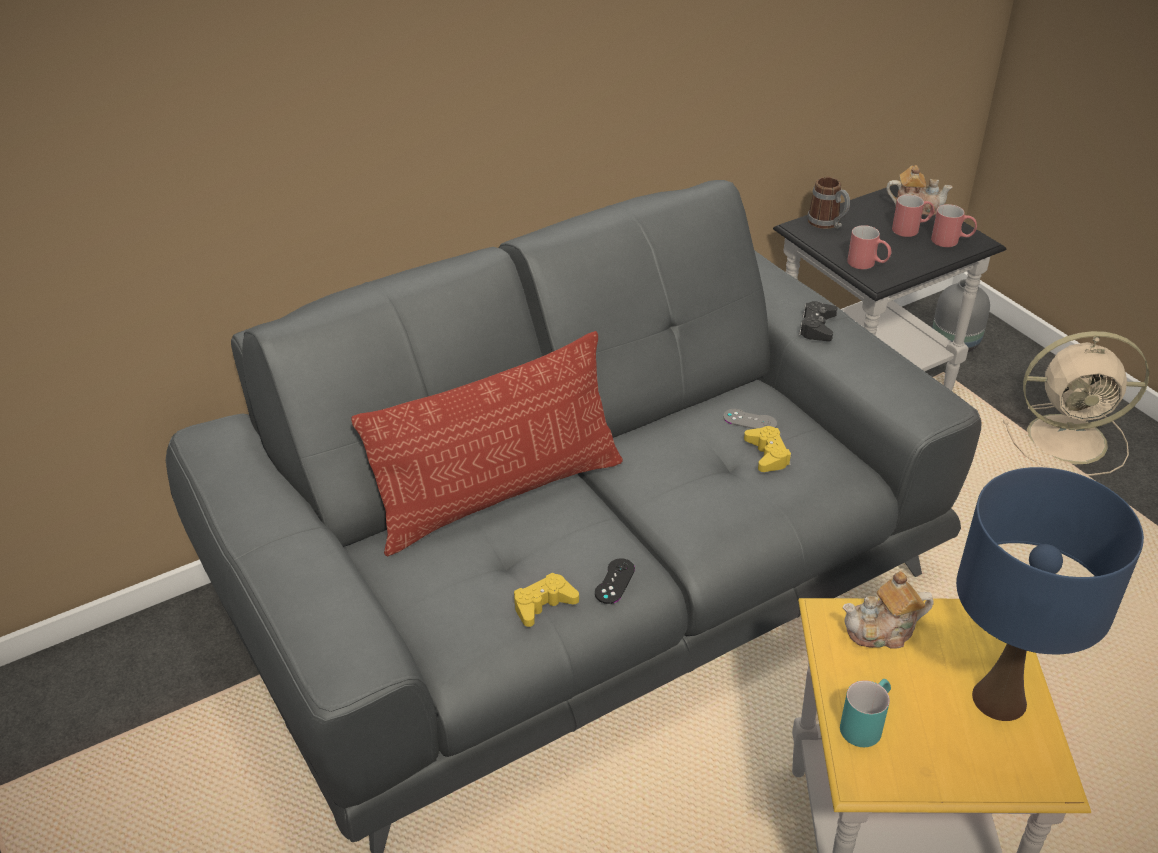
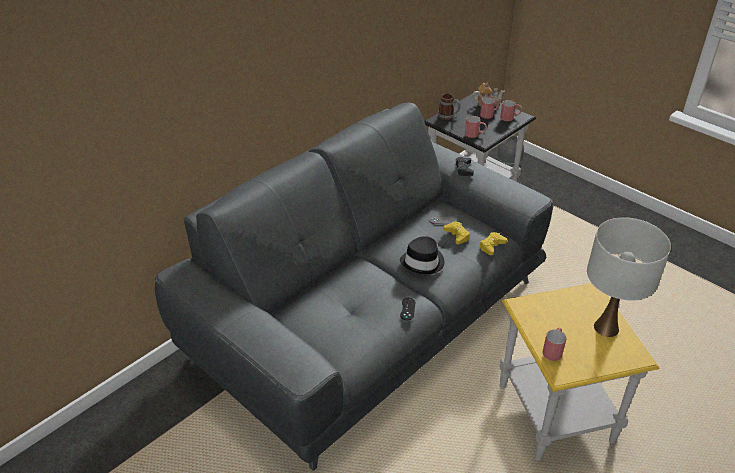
camera: 15 degrees left, 0 degrees up
pillow [352,331,623,556] -> none
yellow game controller [514,573,579,627] -> yellow game controller moved to [479,232,507,255]
turquoise mug [840,679,891,747] -> red mug [543,328,567,361]
teapot [842,571,933,649] -> none
blue table lamp [956,467,1144,721] -> white table lamp [587,217,671,337]
beige fan [1003,331,1149,476] -> none
none -> black hat [400,236,444,274]

